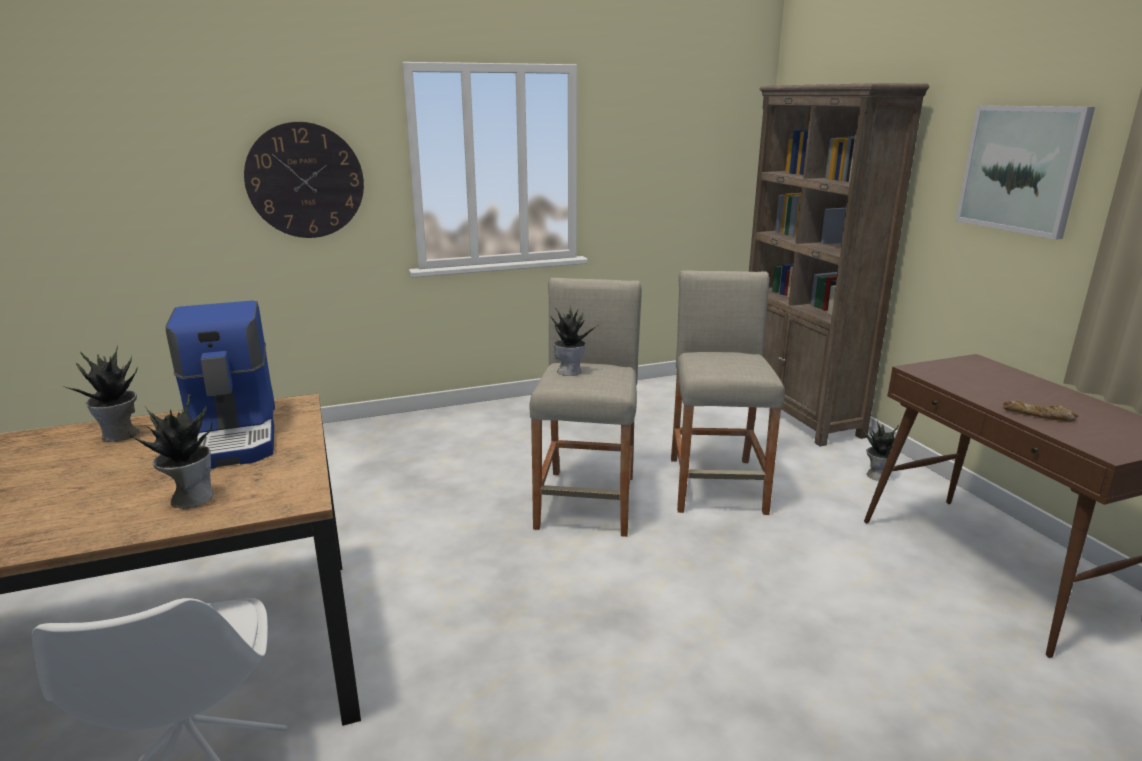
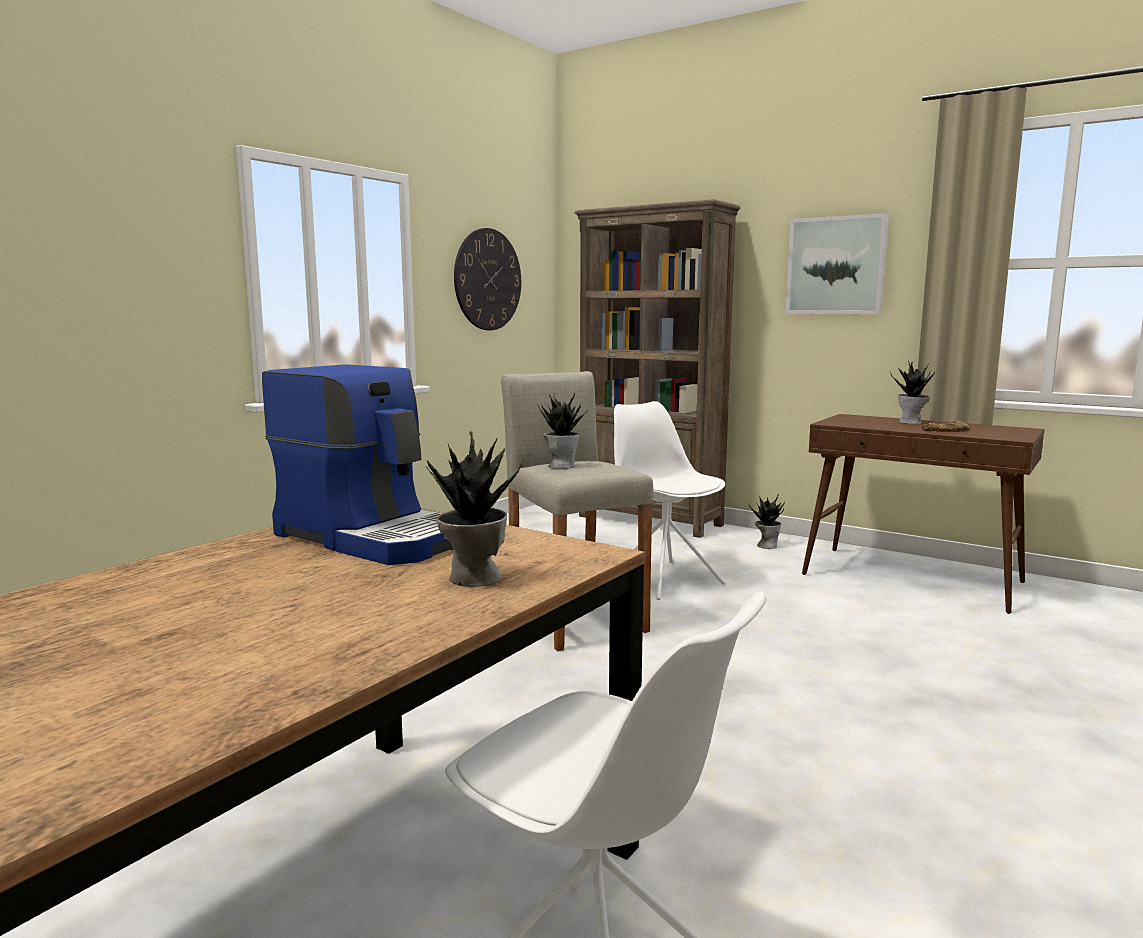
camera: 35 degrees left, 10 degrees down
potted plant [64,345,139,442] -> potted plant moved to [891,360,935,424]
wall clock [244,122,364,238] -> wall clock moved to [454,228,521,330]
beige stool [671,270,785,515] -> white chair [614,401,725,600]

